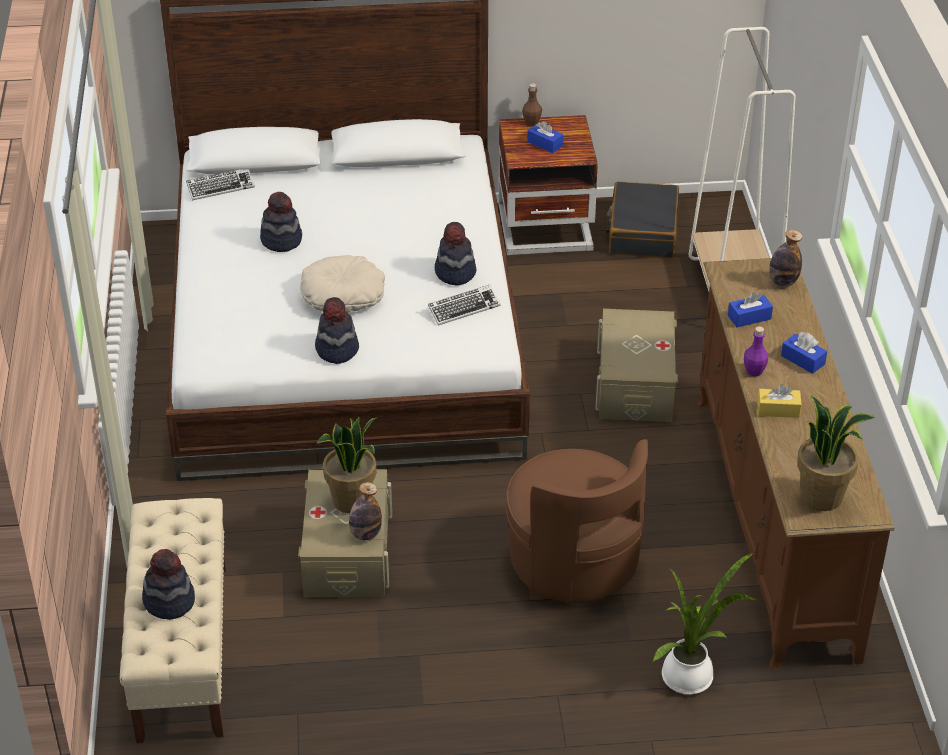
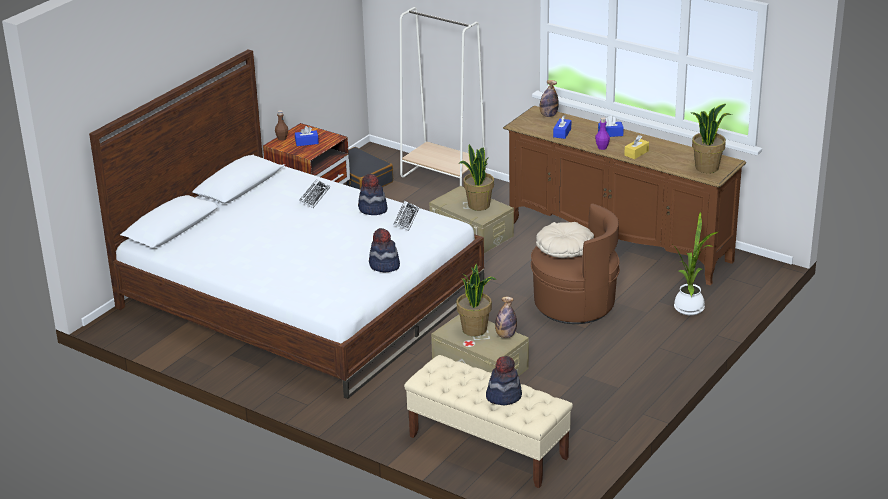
camera: 50 degrees left, 10 degrees down
keyboard [186,169,255,200] -> keyboard moved to [299,179,330,208]
hat [260,192,302,252] -> none
beige pillow [300,255,385,313] -> beige pillow moved to [536,222,594,258]
none -> potted plant [458,144,494,211]

